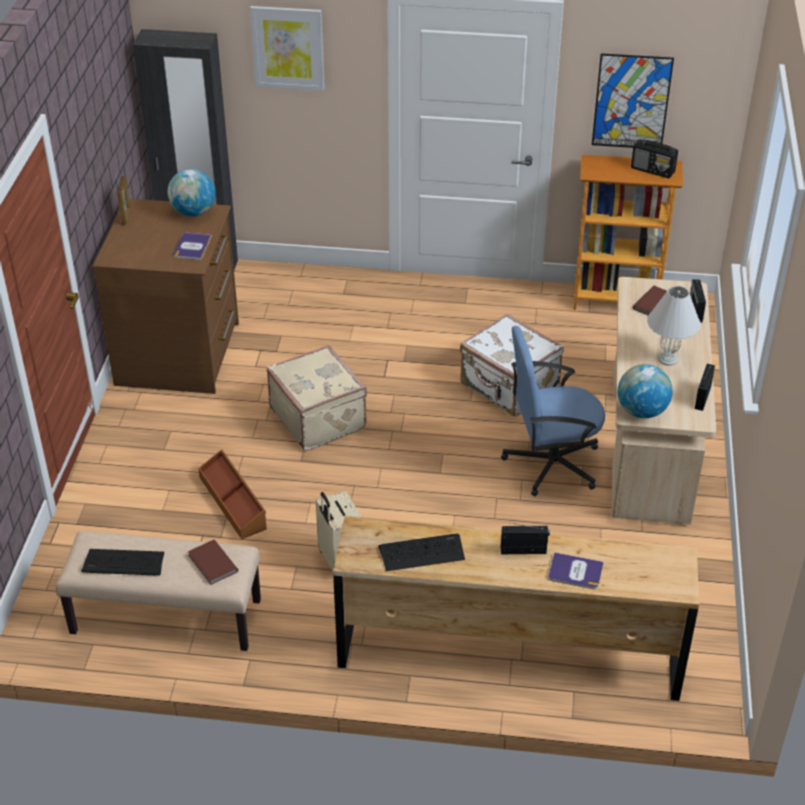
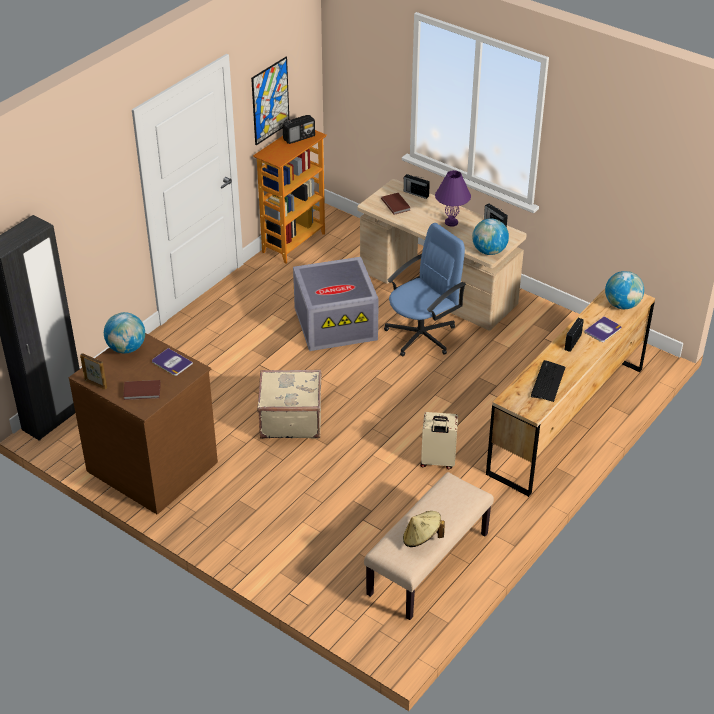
camera: 60 degrees left, 0 degrees up
keyboard [81,549,164,575] -> beige hat [403,511,445,547]
brown book [188,539,238,585] -> brown book moved to [123,380,161,400]
brown storage box [198,449,267,540] -> none
picture [250,6,324,91] -> none
white suitcase [460,314,564,417] -> grey storage box [293,257,379,351]
blue office chair [501,326,605,497] -> blue office chair turned 150 degrees counterclockwise [384,223,466,356]
white table lamp [647,286,701,366] -> purple table lamp [435,170,471,227]
none -> globe [605,271,644,309]

